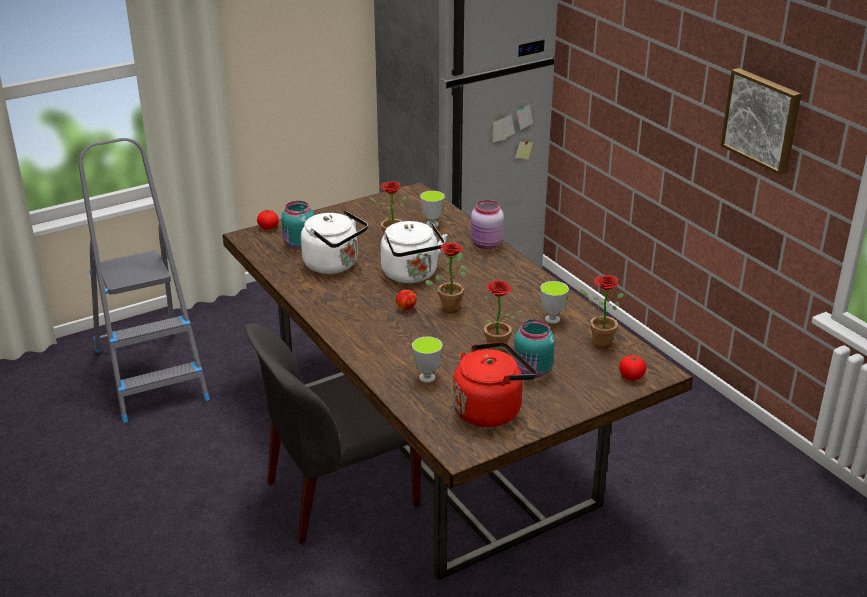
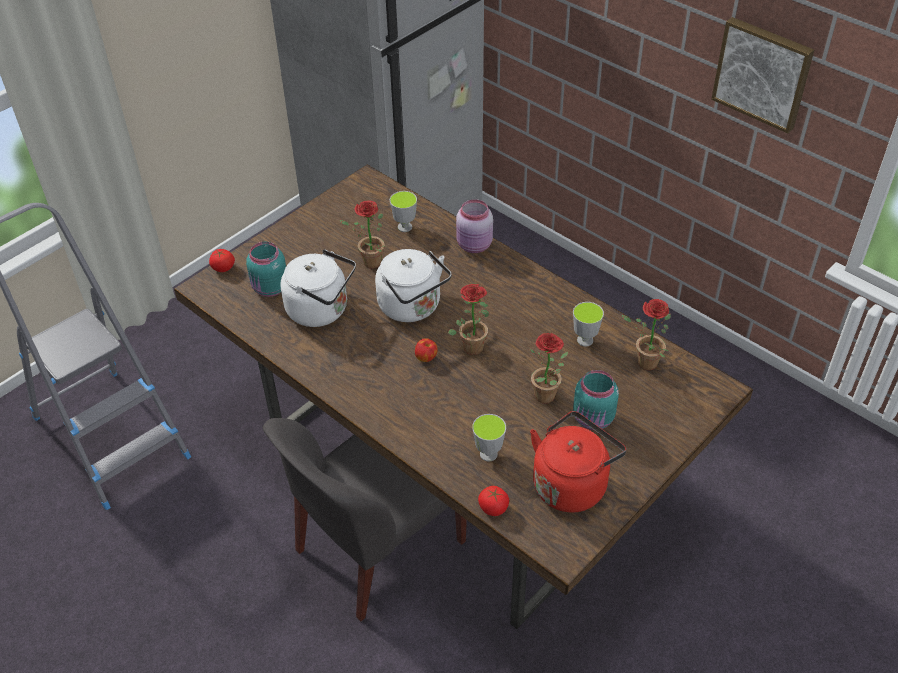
camera: 15 degrees left, 15 degrees up
tomato [619,355,646,380] -> tomato moved to [478,486,509,516]

